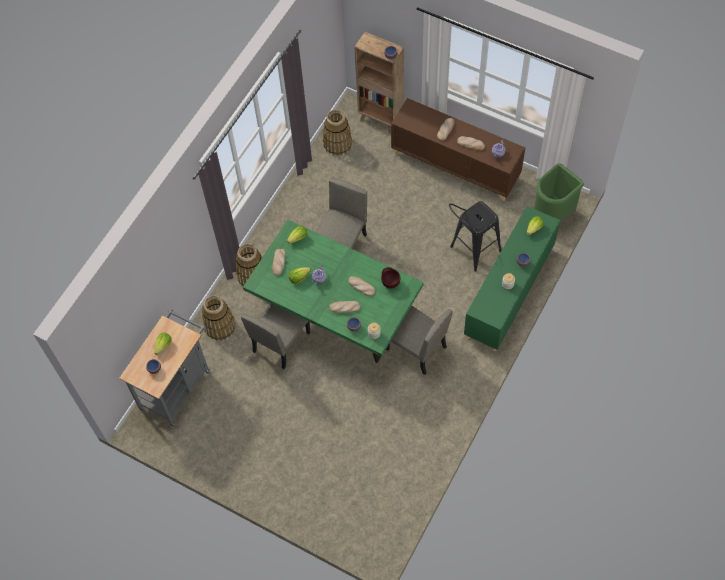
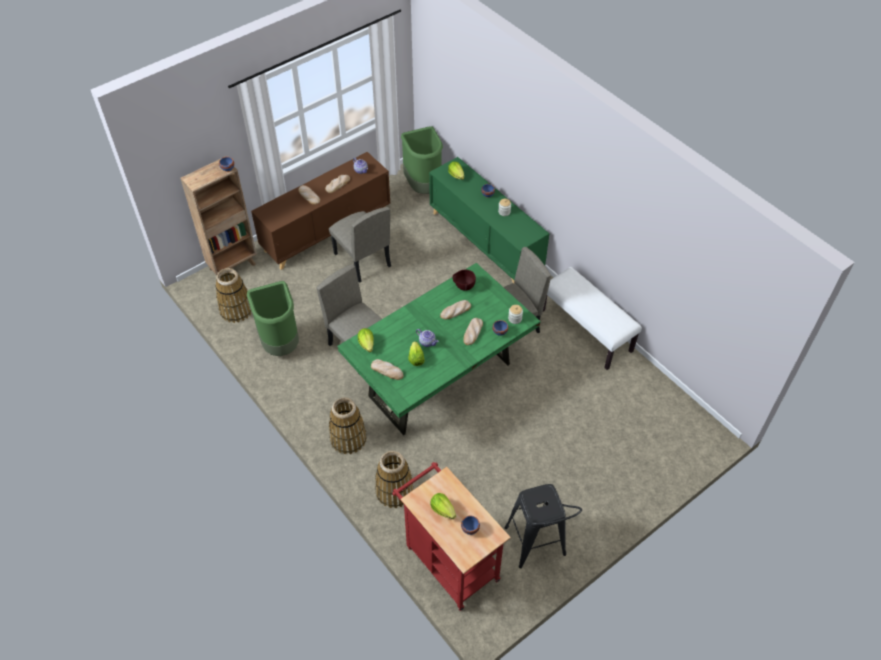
camera: 70 degrees left, 10 degrees down
grey cart [119,309,210,427] -> red cart [392,462,511,611]
beige chair [241,303,310,369] -> beige chair moved to [329,207,391,283]
black stool [449,201,502,271] -> black stool moved to [505,484,582,568]
none -> green trash can [247,281,299,356]
none -> white bench [543,267,642,370]

